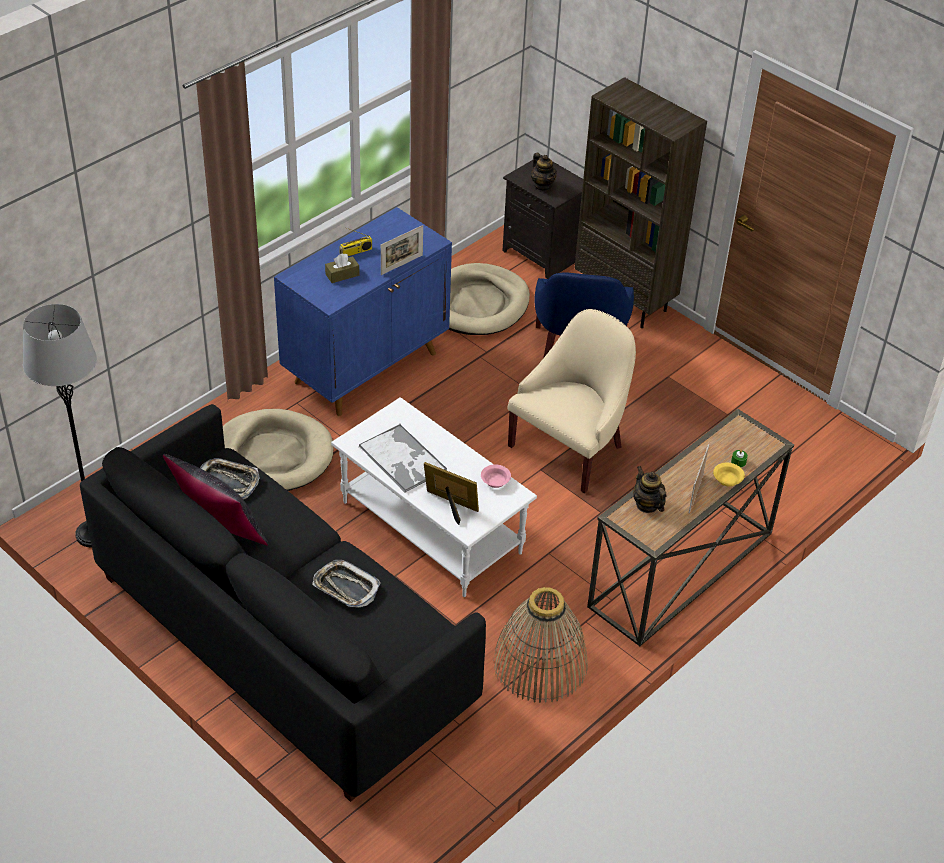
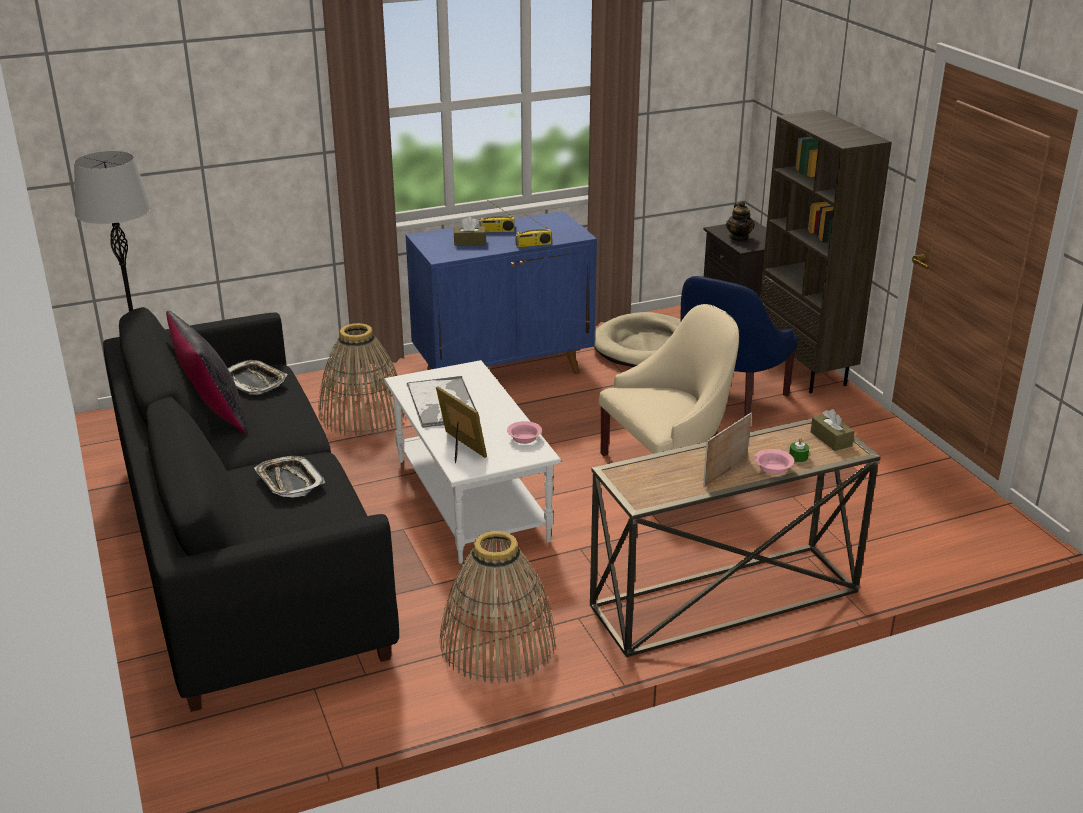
camera: 25 degrees right, 15 degrees down
beige dog bed [223,409,333,491] -> basket [318,323,404,436]
picture frame [381,225,423,275] -> radio [515,212,551,248]
teapot [633,466,666,513] -> none
yellow bowl [713,463,745,487] -> pink bowl [754,449,794,475]
none -> brown tissue box [811,409,855,451]

